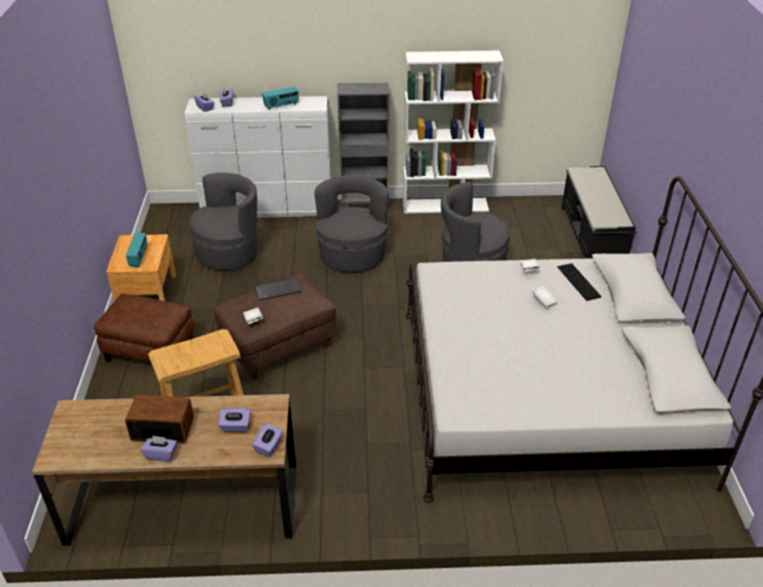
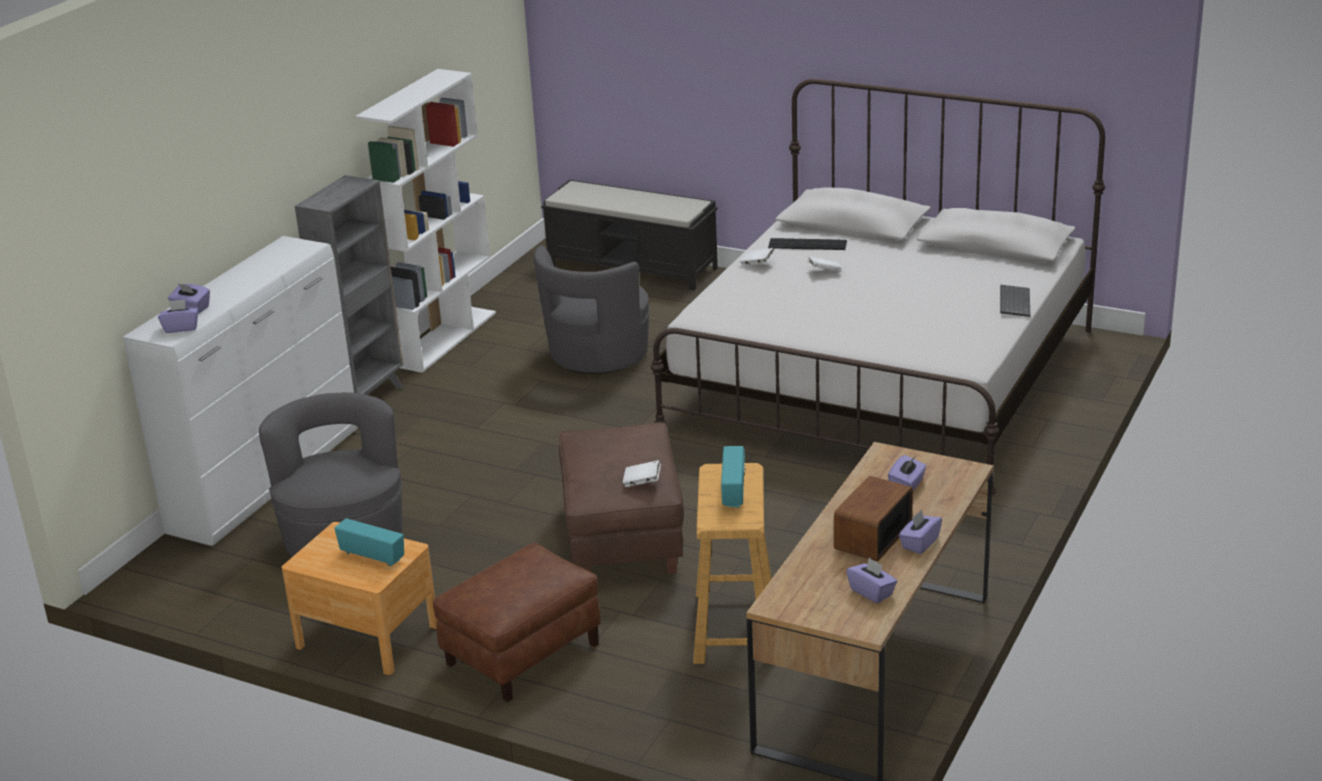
camera: 60 degrees left, 10 degrees down
purple tissue box [253,423,283,457] -> purple tissue box moved to [846,558,898,603]
keyboard [255,278,301,301] -> keyboard moved to [1000,285,1030,317]
radio [262,87,299,110] -> radio moved to [721,446,746,507]
grey armchair [315,175,389,273] -> none

